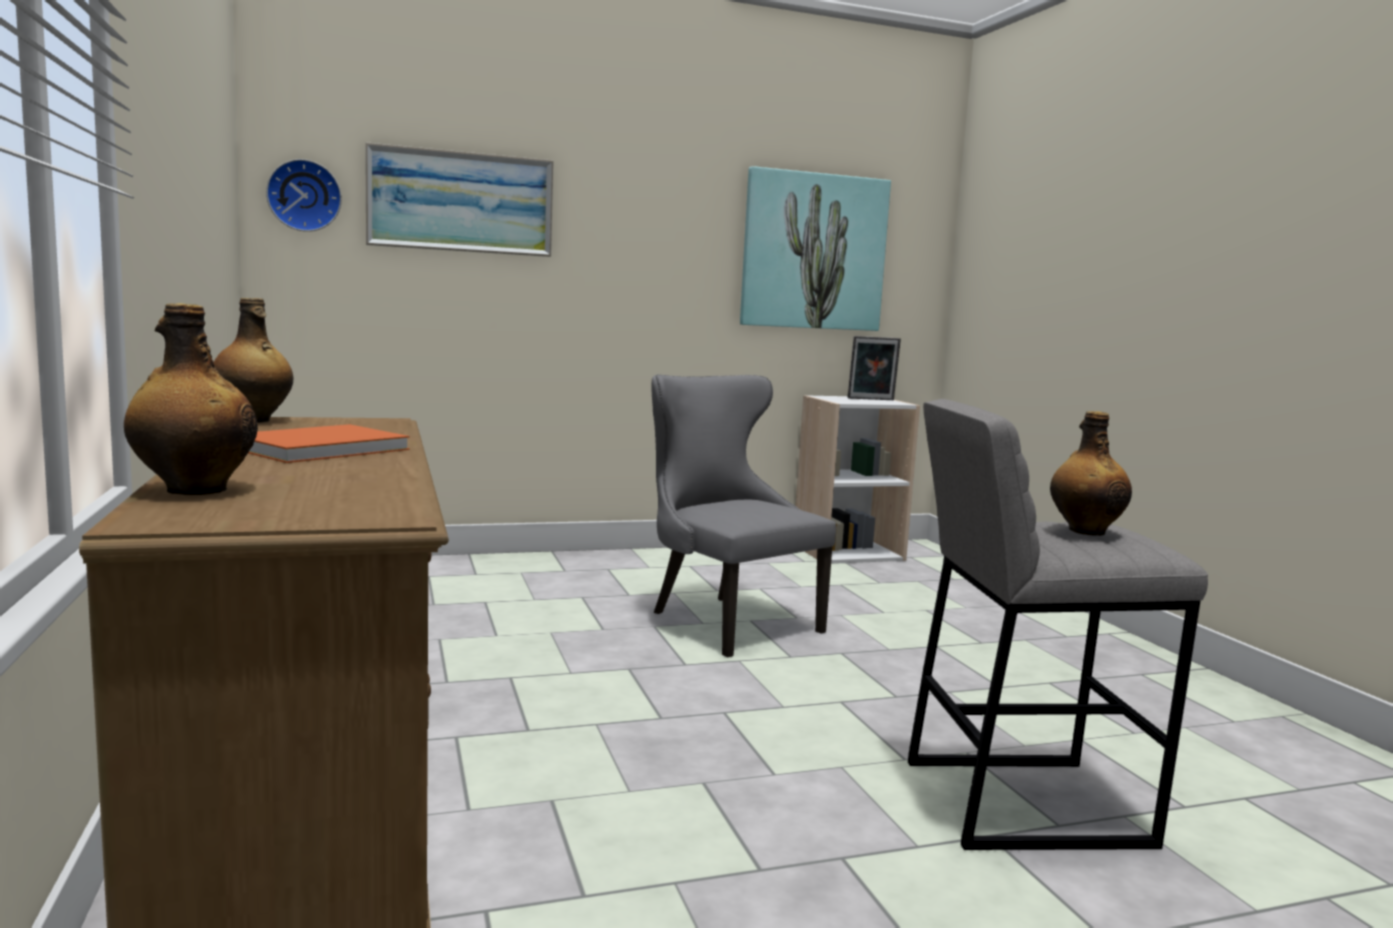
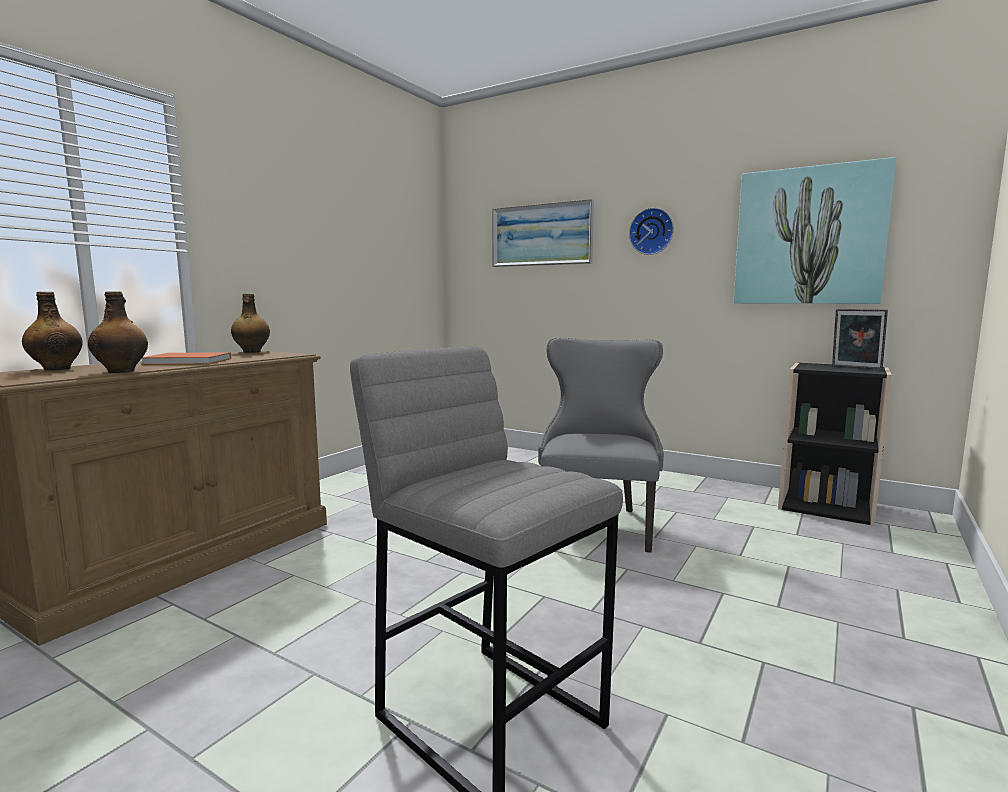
camera: 50 degrees right, 0 degrees up
wall clock [266,159,342,232] -> wall clock moved to [629,208,674,255]
white bookcase [796,395,920,564] -> black bookcase [778,363,892,526]
bottle [1050,411,1132,536] -> bottle moved to [88,291,148,373]

